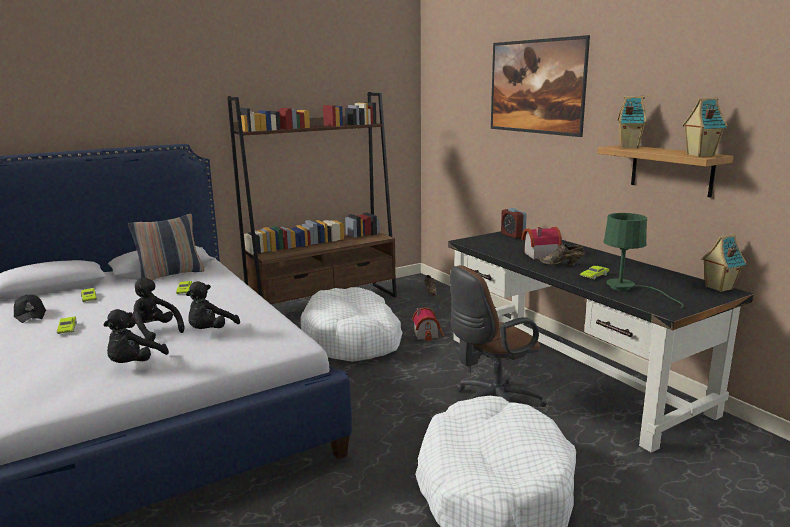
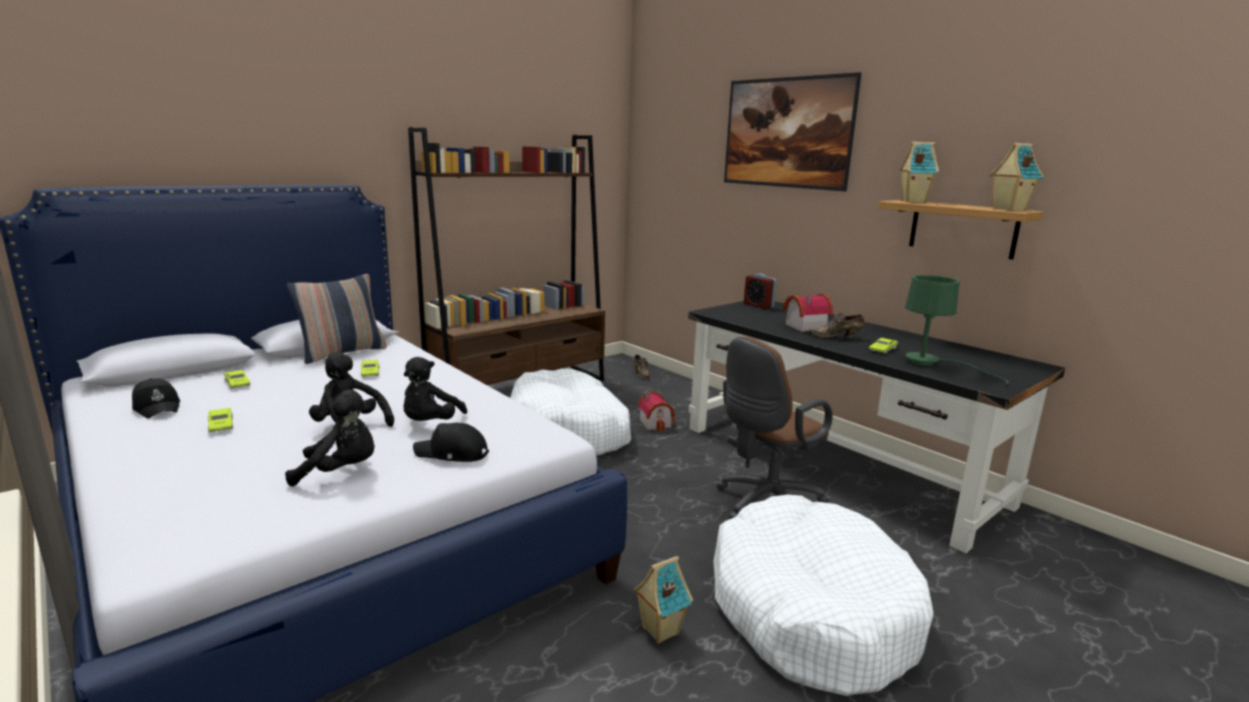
camera: 10 degrees left, 0 degrees up
black plush toy [104,309,169,363] -> black plush toy turned 105 degrees counterclockwise [285,389,375,487]
toy house [701,234,747,292] -> toy house moved to [633,556,693,644]
none -> black cap [413,423,489,462]

